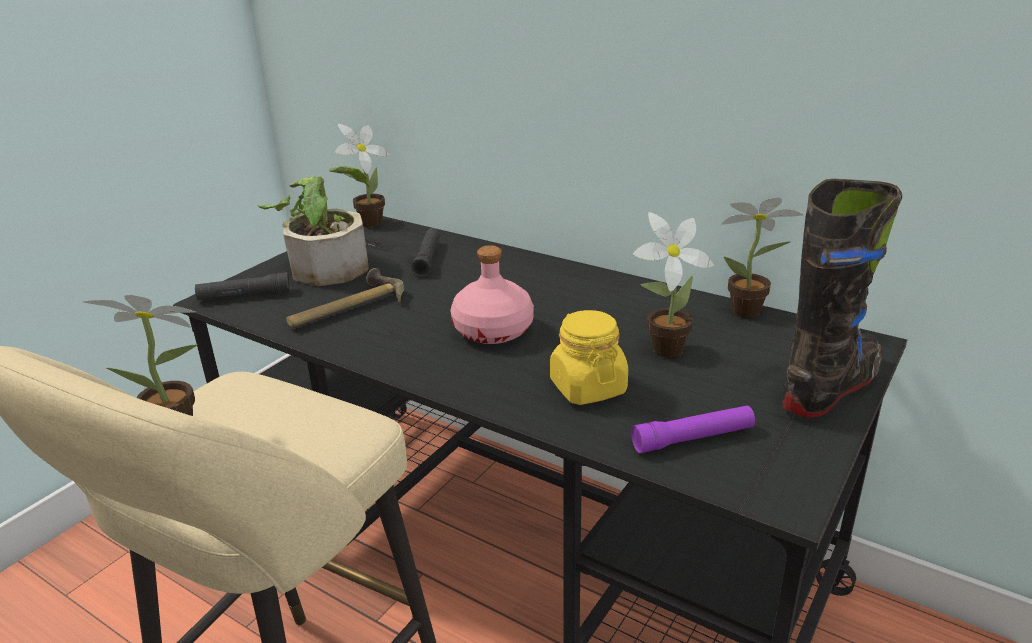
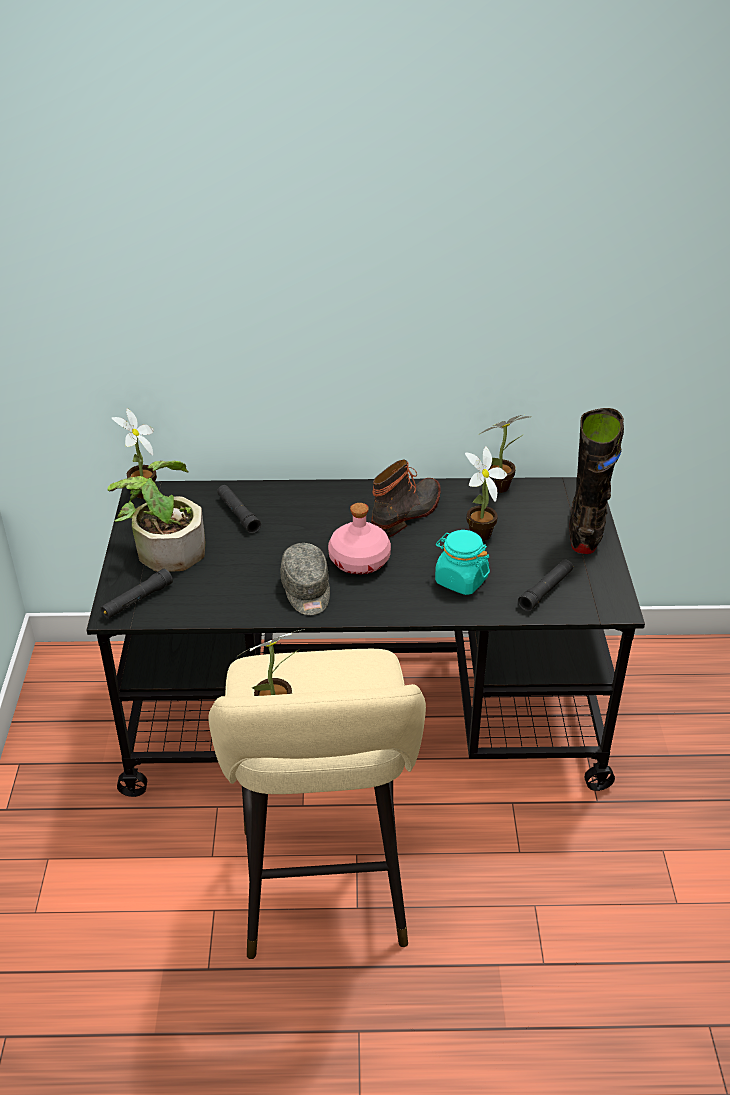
camera: 35 degrees left, 10 degrees up
hammer [286,268,404,327] -> none
yellow jar [550,310,628,405] -> turquoise jar [435,530,490,595]
purple flashlight [631,406,755,453] -> black flashlight [518,560,573,611]
none -> grey cap [280,543,330,615]
none -> boot [371,459,441,538]

